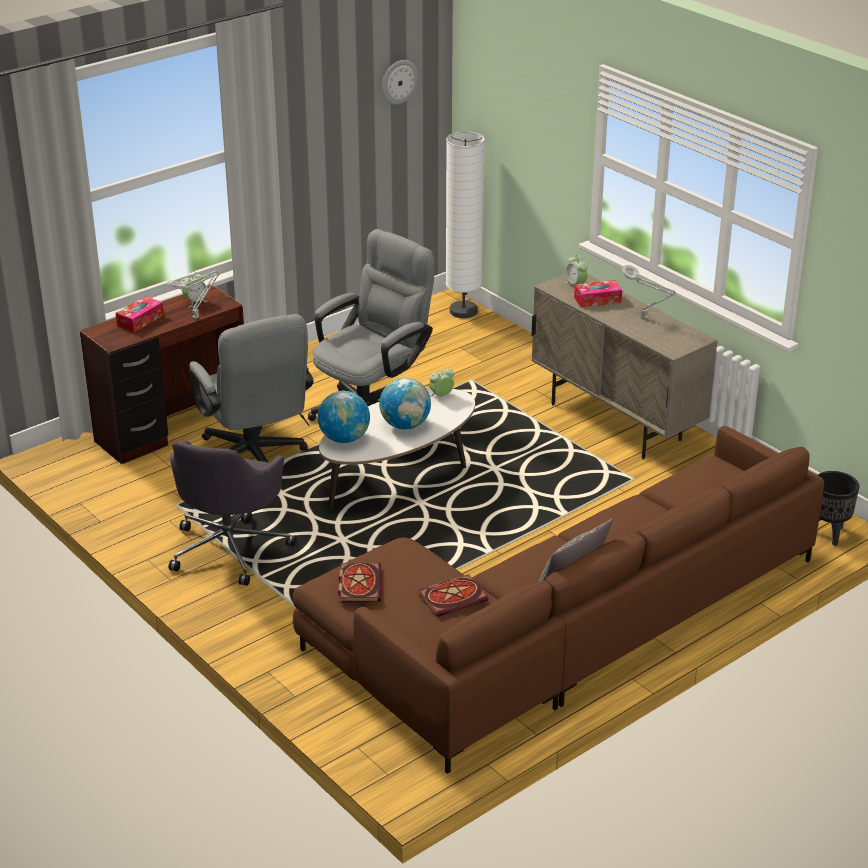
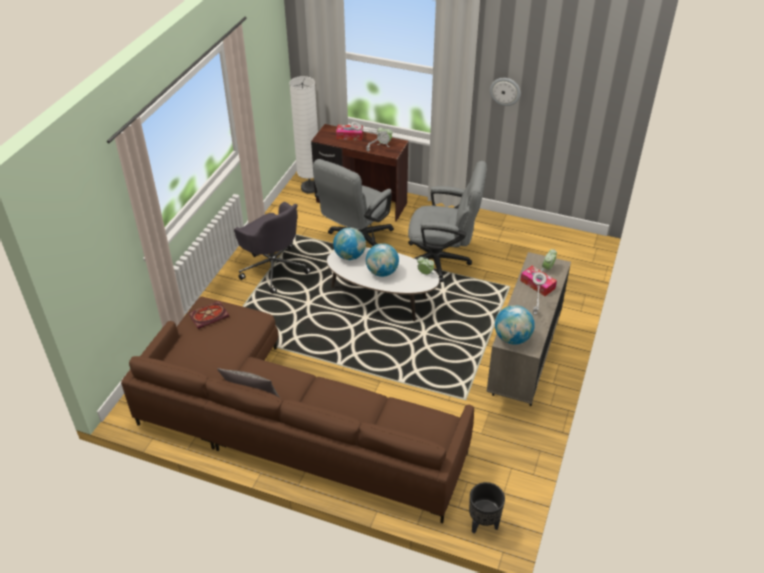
camera: 60 degrees right, 10 degrees up
grey office chair [169,440,297,586] -> grey office chair turned 120 degrees counterclockwise [234,202,311,294]
wall clock [382,60,418,105] -> wall clock moved to [490,78,521,106]
book [419,574,488,617] -> none
white floor lamp [446,132,485,318] -> white floor lamp moved to [289,76,318,193]
none -> globe [495,305,535,345]

